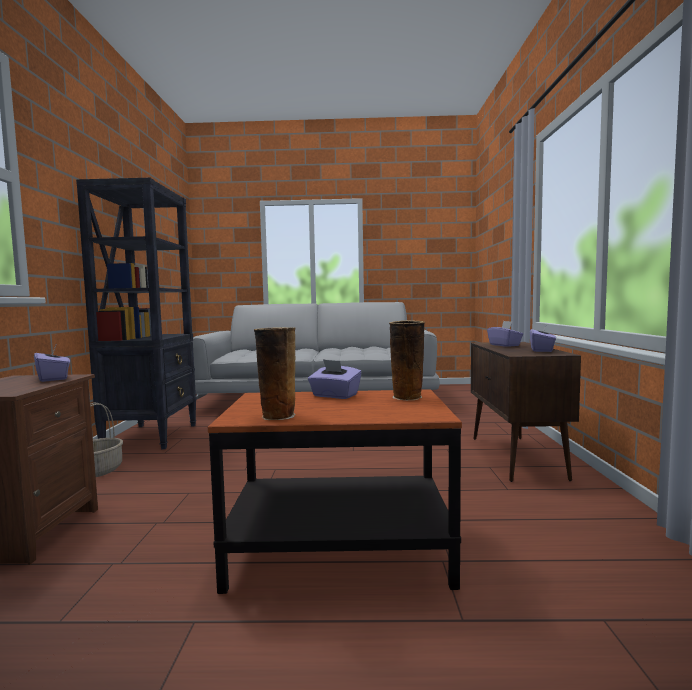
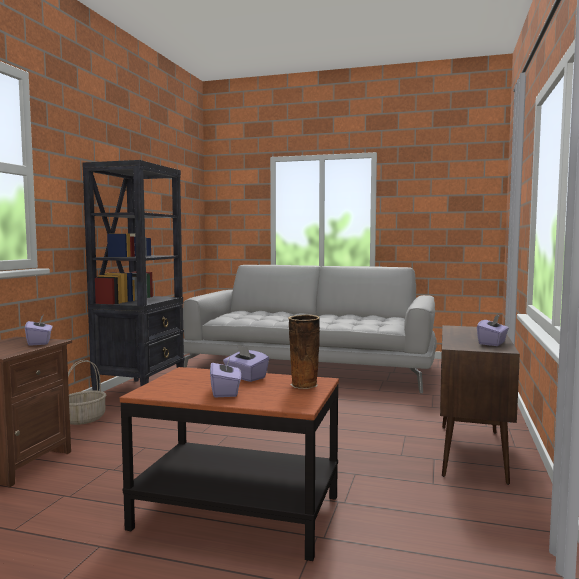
camera: 15 degrees right, 0 degrees up
vase [254,327,296,420] -> none
purple tissue box [487,321,523,347] -> purple tissue box moved to [210,357,241,397]

